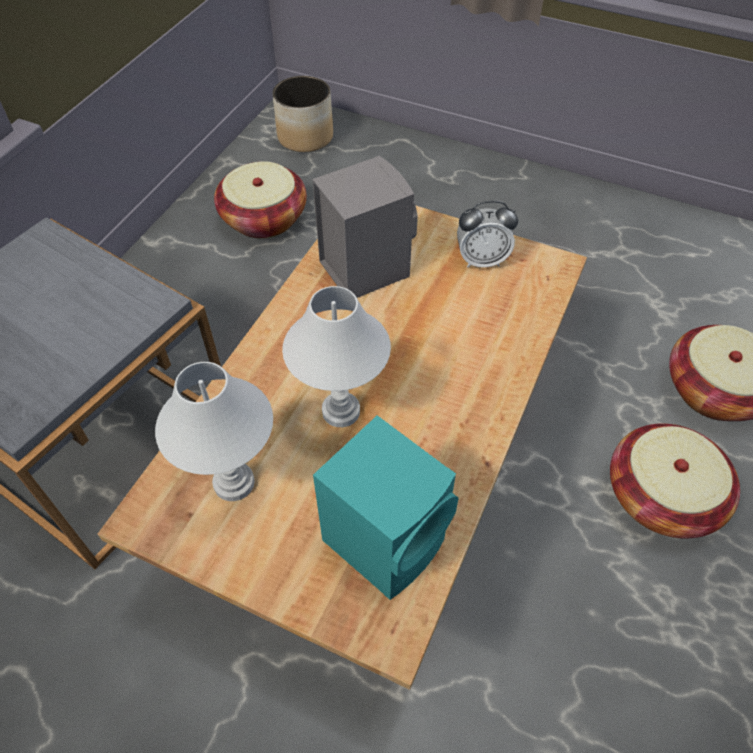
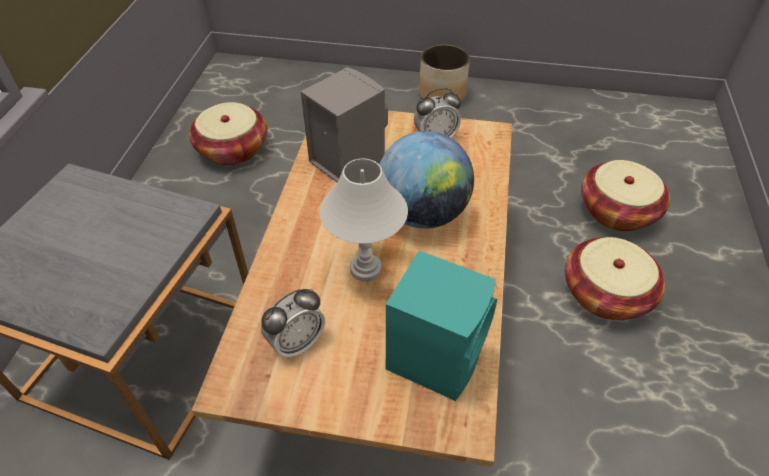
camera: 15 degrees left, 5 degrees down
white table lamp [155,362,273,501] -> alarm clock [261,289,325,359]
planter [272,76,333,152] -> planter moved to [419,44,470,102]
none -> globe [379,131,474,229]

